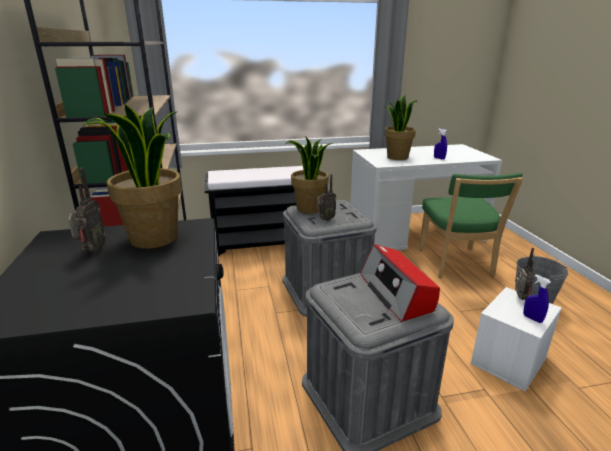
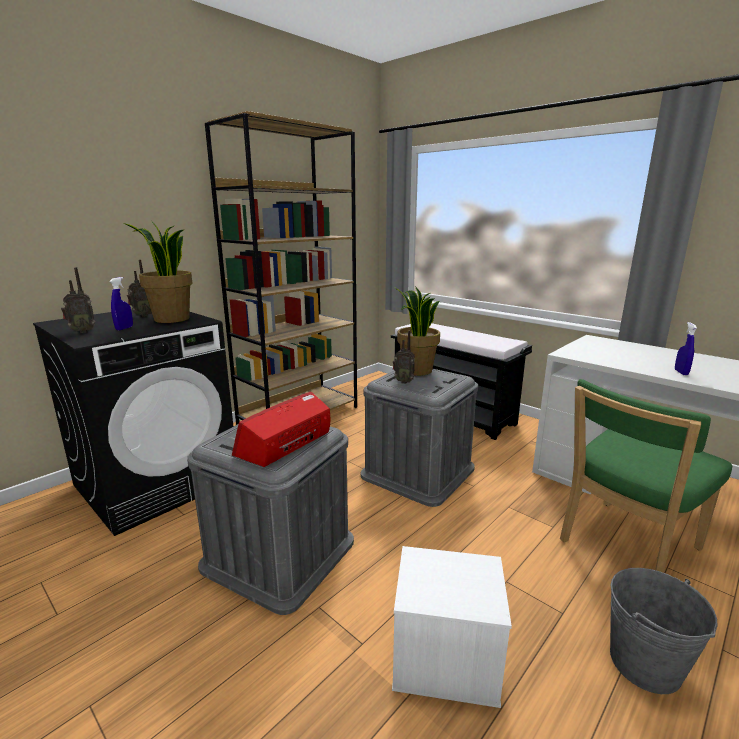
camera: 55 degrees right, 5 degrees down
potted plant [385,95,418,160] -> none
radio [515,248,534,300] -> radio moved to [61,267,95,333]
blue spray bottle [523,275,551,323] -> blue spray bottle moved to [109,277,133,330]

